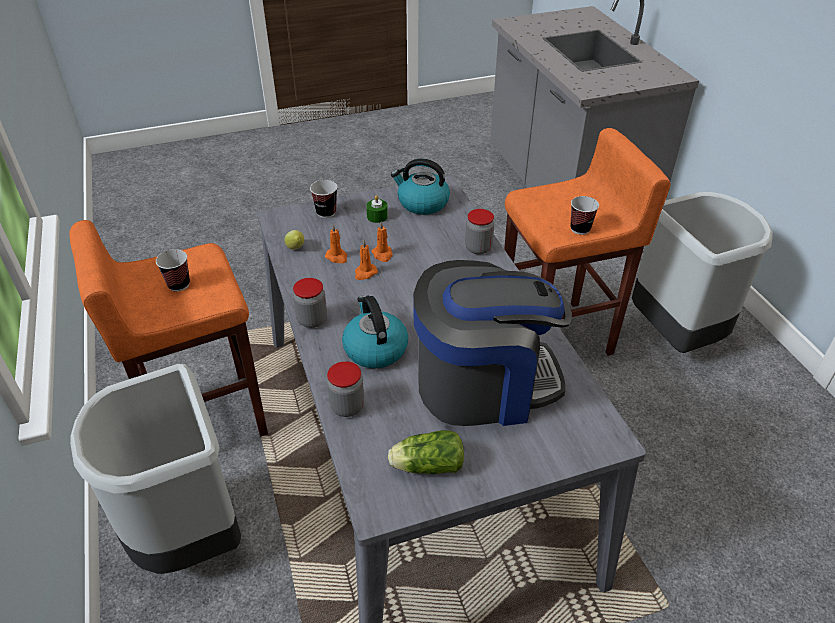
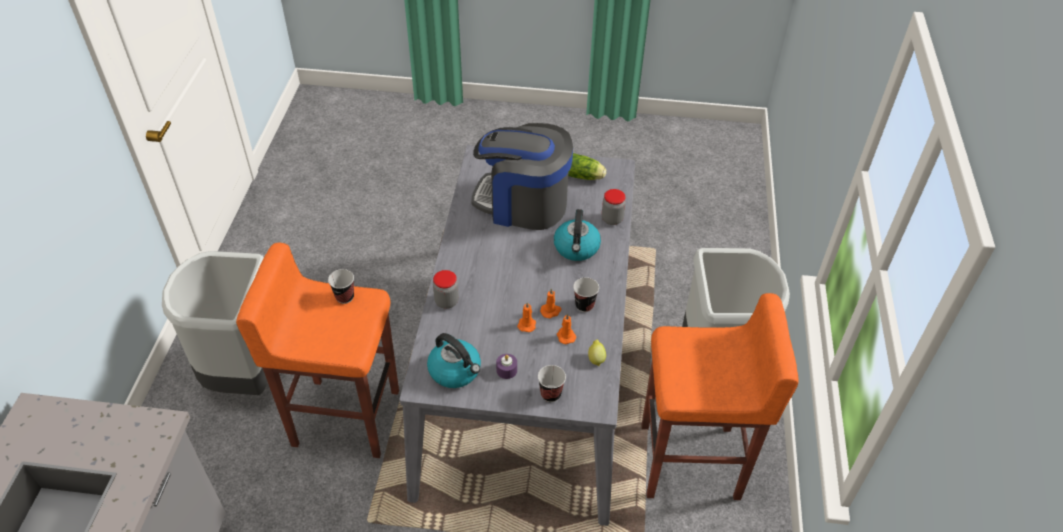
camera: 155 degrees left, 5 degrees up
cup [156,249,190,292] -> cup moved to [573,277,599,312]
jar [293,278,327,328] -> none
green candle [366,195,388,223] -> purple candle [496,354,517,379]

